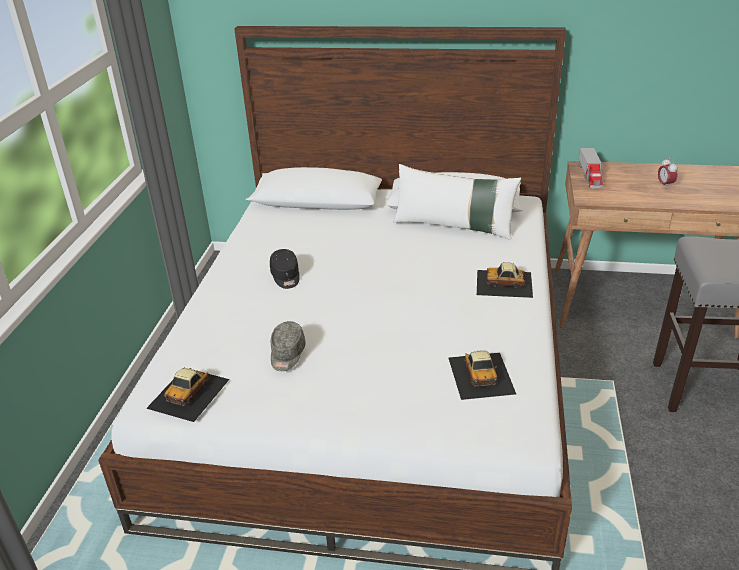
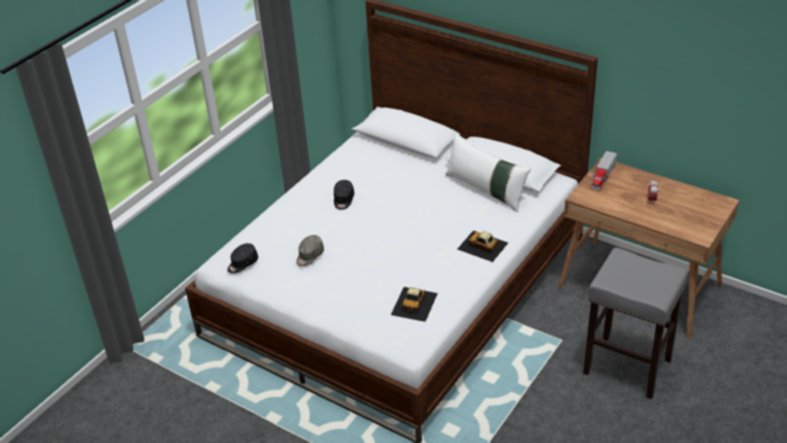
camera: 25 degrees right, 5 degrees up
toy car [146,368,229,422] -> black cap [227,243,258,274]

